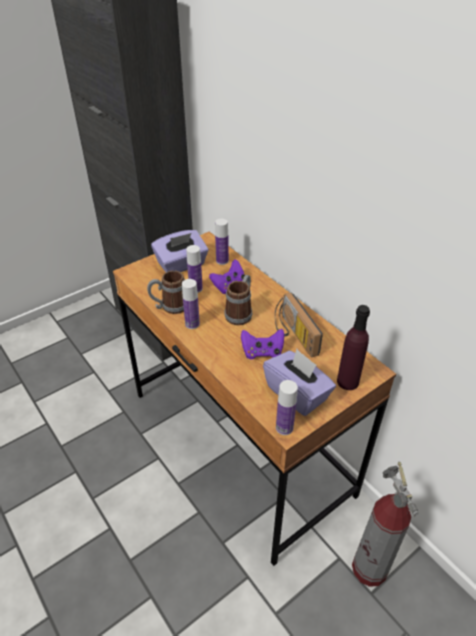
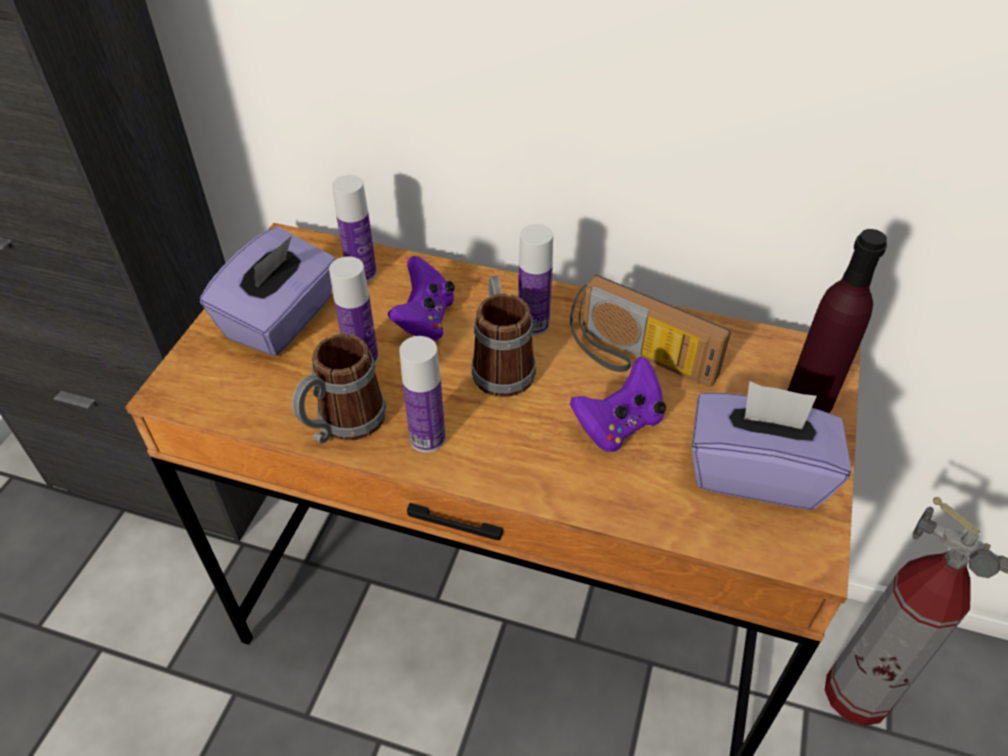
camera: 35 degrees left, 5 degrees up
bottle [276,380,298,435] -> bottle moved to [518,224,553,336]

